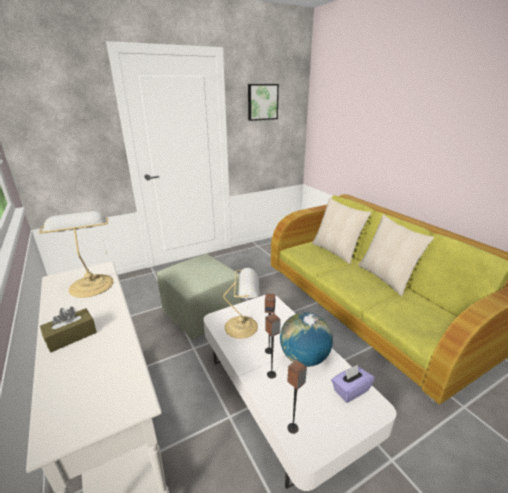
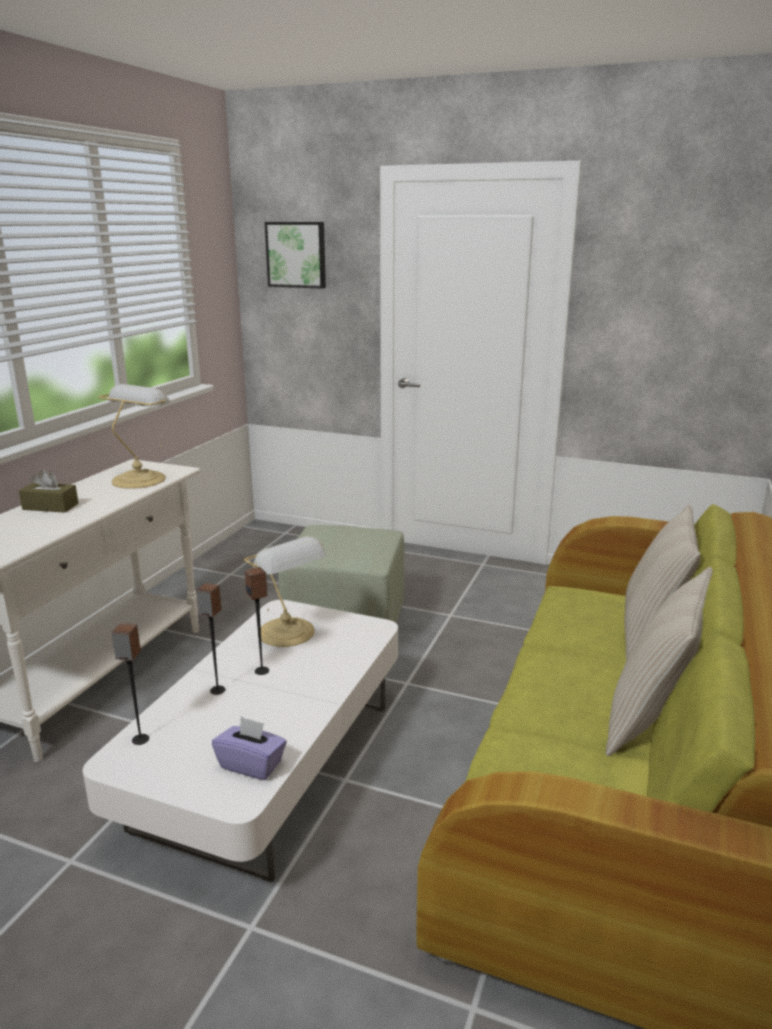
camera: 50 degrees right, 5 degrees down
picture [248,84,279,121] -> picture moved to [265,222,326,288]
globe [280,312,333,367] -> none

